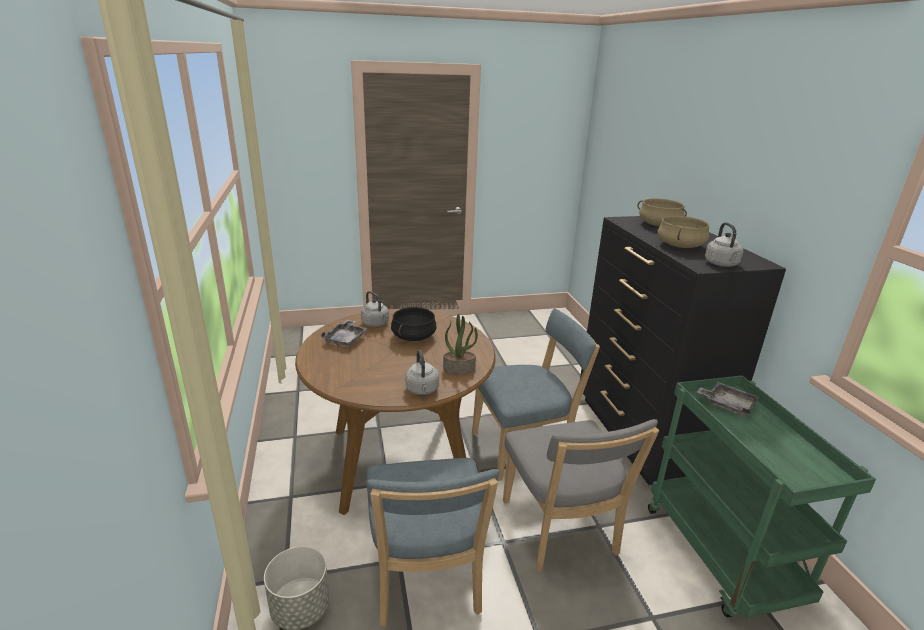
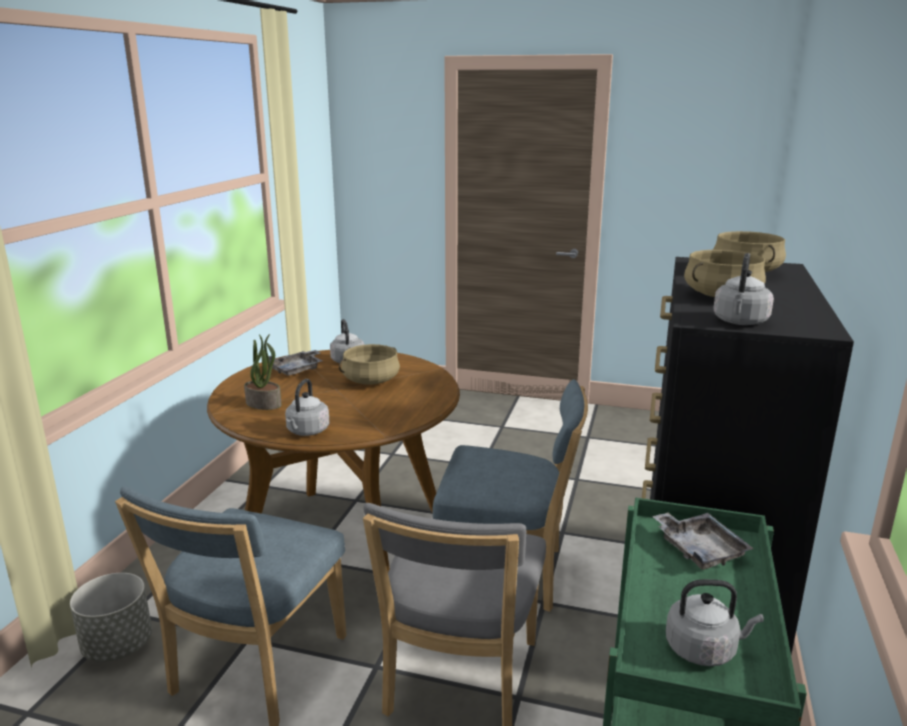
camera: 30 degrees right, 5 degrees down
black cooking pot [391,307,437,341] -> beige cooking pot [339,344,400,385]
potted plant [443,314,478,375] -> potted plant moved to [244,334,282,410]
none -> grey kettle [665,579,764,666]

